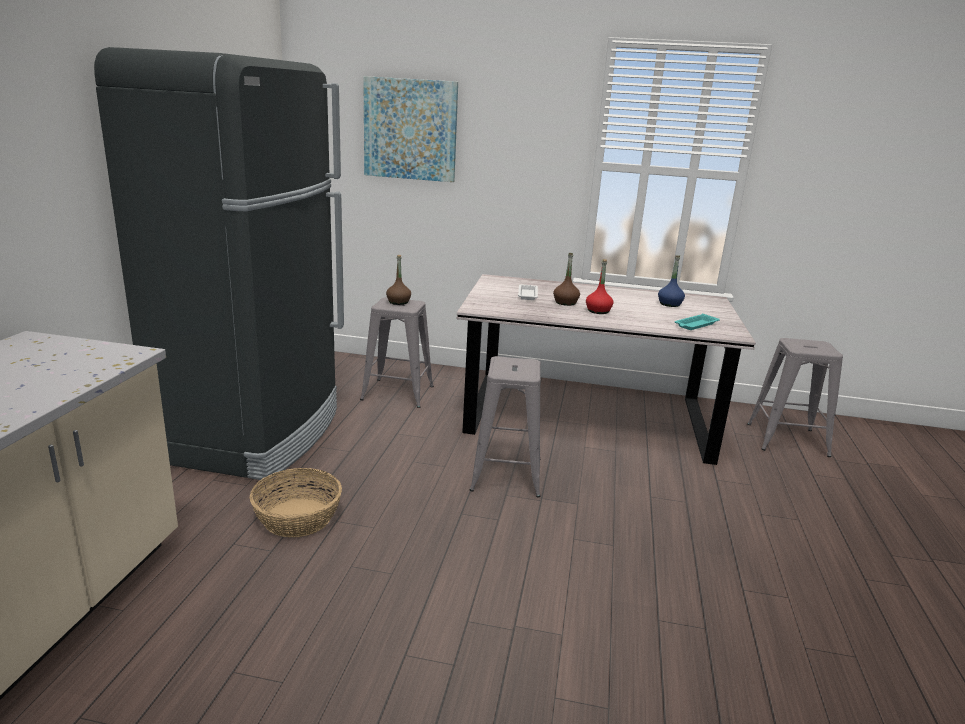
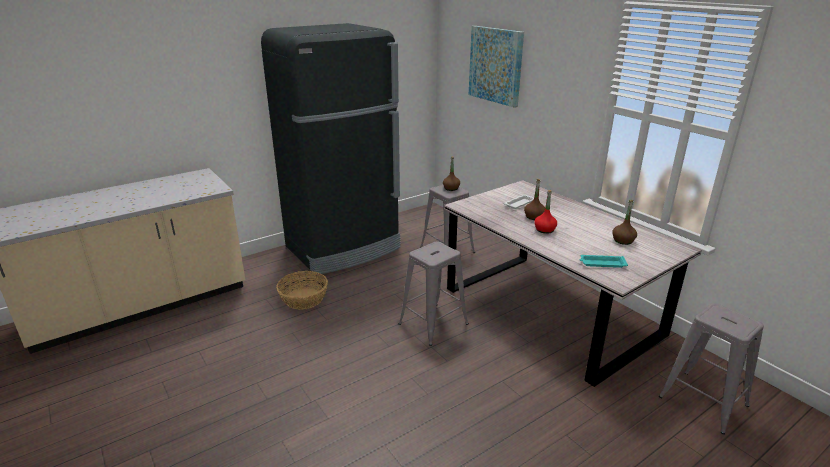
camera: 45 degrees right, 5 degrees up
blue bottle [658,255,685,307] -> brown bottle [612,200,637,245]

